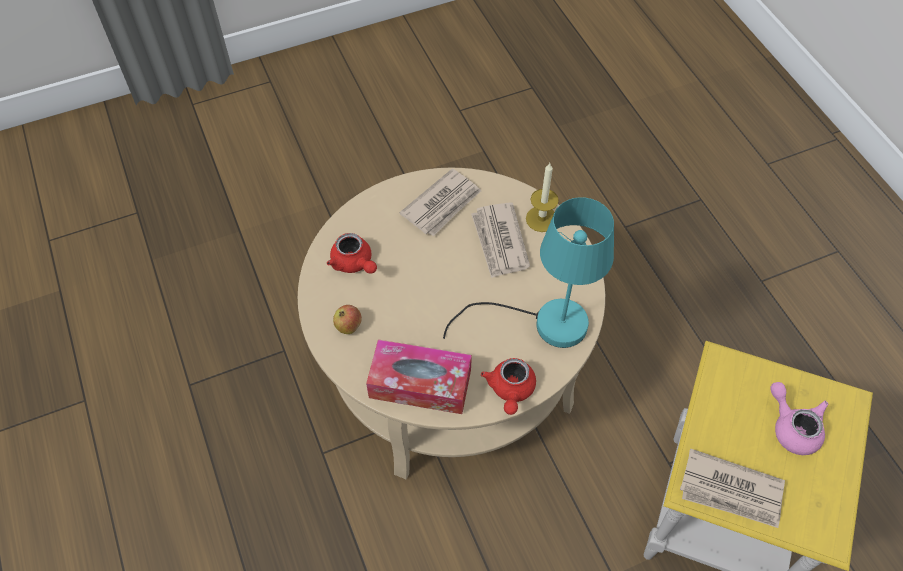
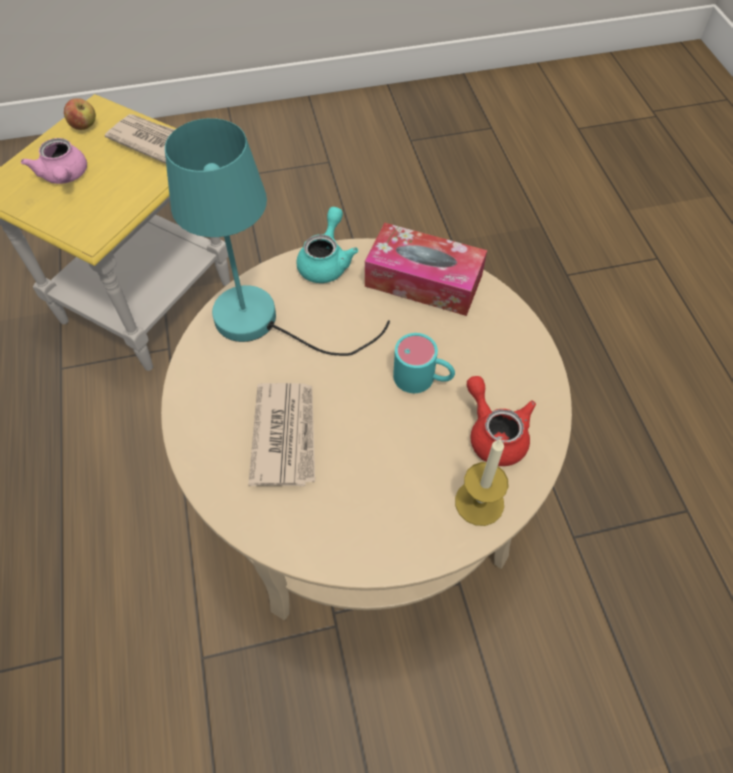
camera: 170 degrees left, 0 degrees up
apple [333,305,362,334] -> apple moved to [64,98,96,130]
newspaper [399,169,481,236] -> none
red teapot [481,358,536,415] -> turquoise teapot [297,207,358,283]
candle [526,163,559,232] -> candle moved to [455,439,509,526]
none -> turquoise mug [393,333,455,393]

